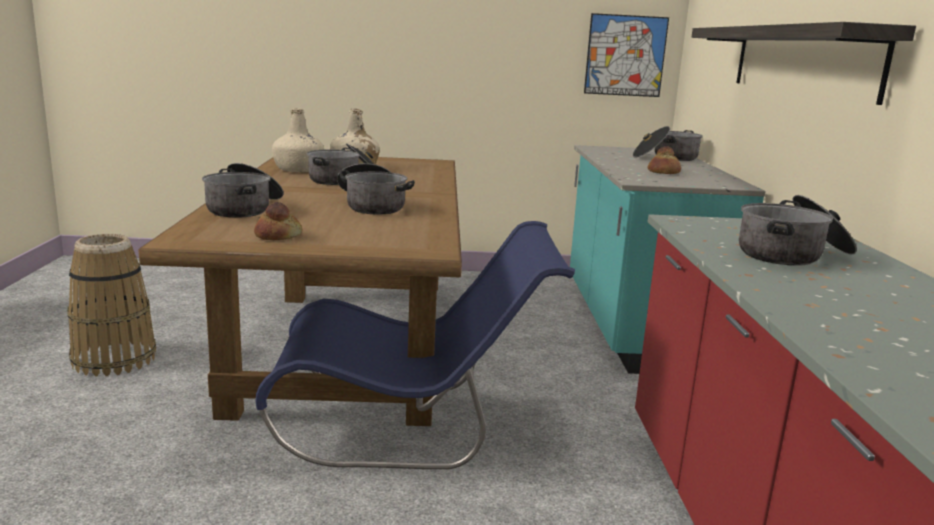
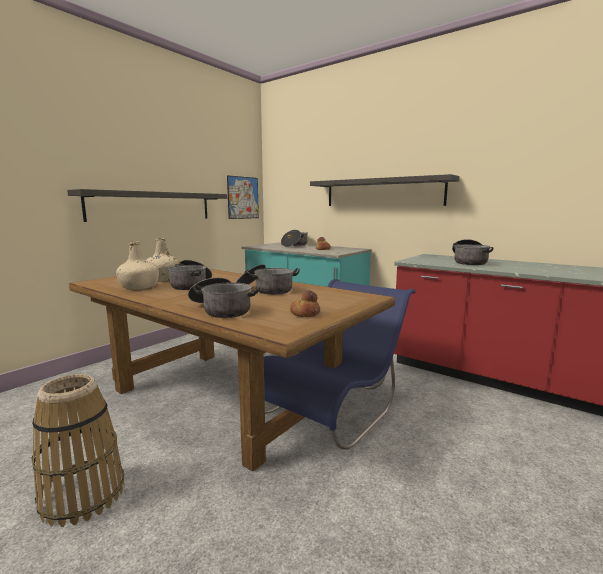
camera: 50 degrees left, 5 degrees down
none -> shelf [67,189,227,222]

